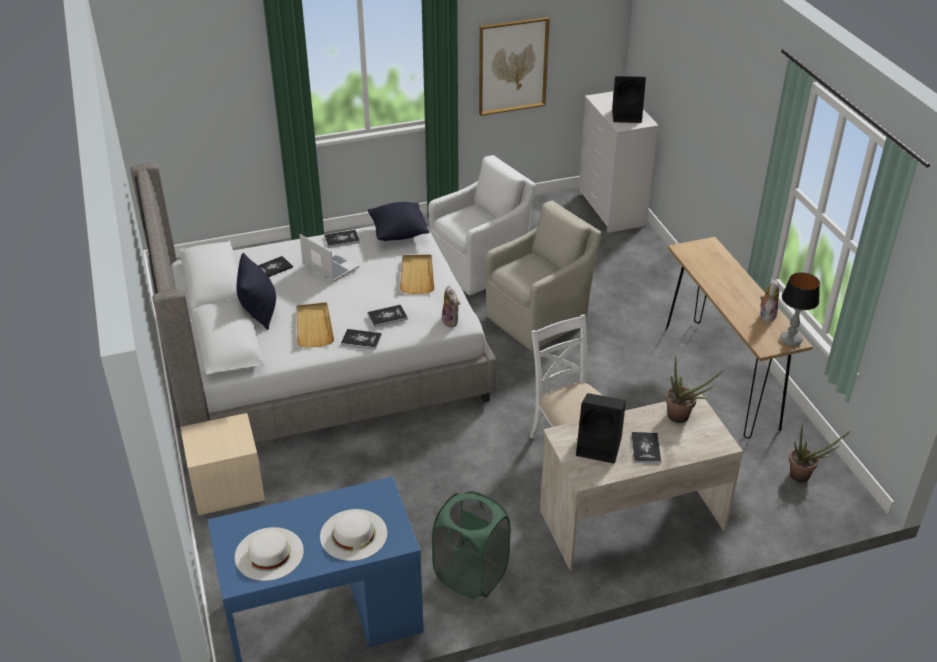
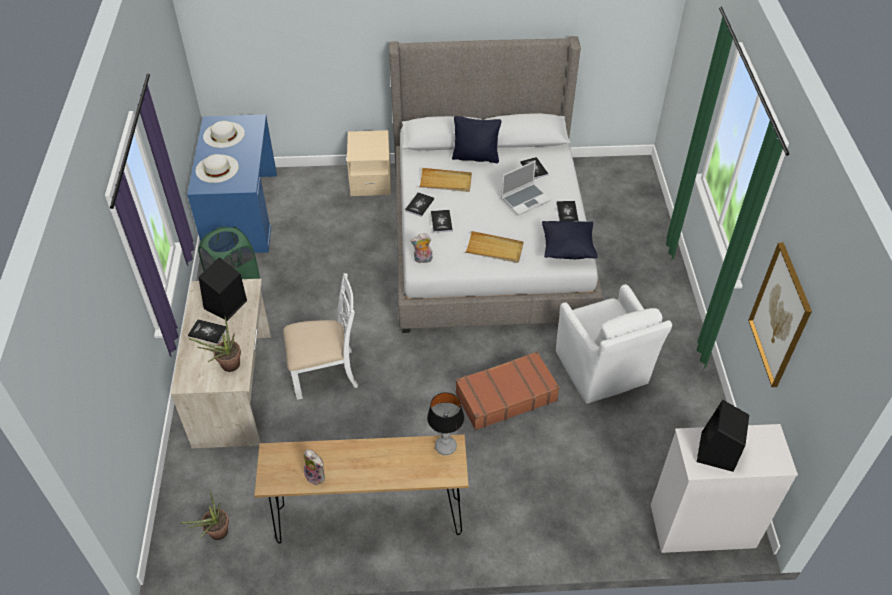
camera: 105 degrees right, 10 degrees up
beige armchair [485,200,601,350] -> brown suitcase [456,351,560,430]
table lamp [780,272,820,346] -> table lamp moved to [427,392,464,455]

